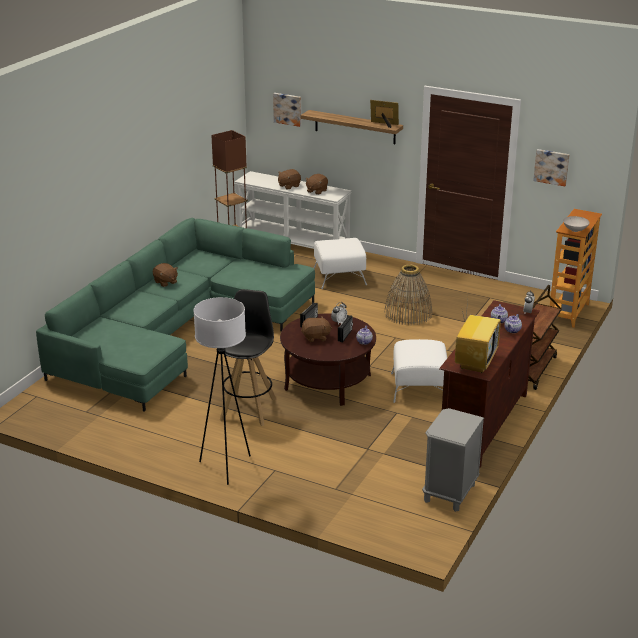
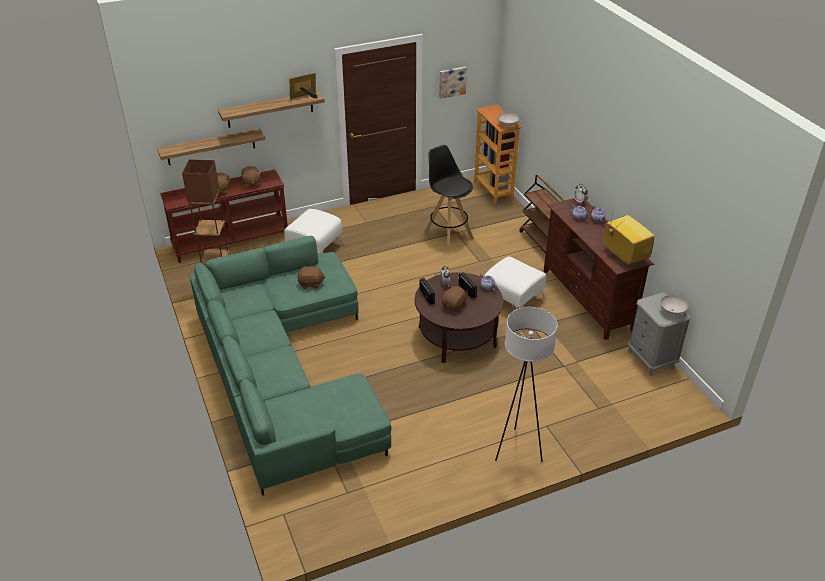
camera: 50 degrees left, 10 degrees up
brown plush toy [153,263,178,287] -> brown plush toy moved to [297,265,325,289]
black stool [220,289,276,426] -> black stool moved to [424,145,474,251]
white console table [234,171,351,249] -> brown console table [160,169,288,263]
picture [273,93,301,127] -> none
basket [385,265,432,325] -> none
none -> shelf [157,128,265,165]
none -> white bowl [660,295,688,315]

